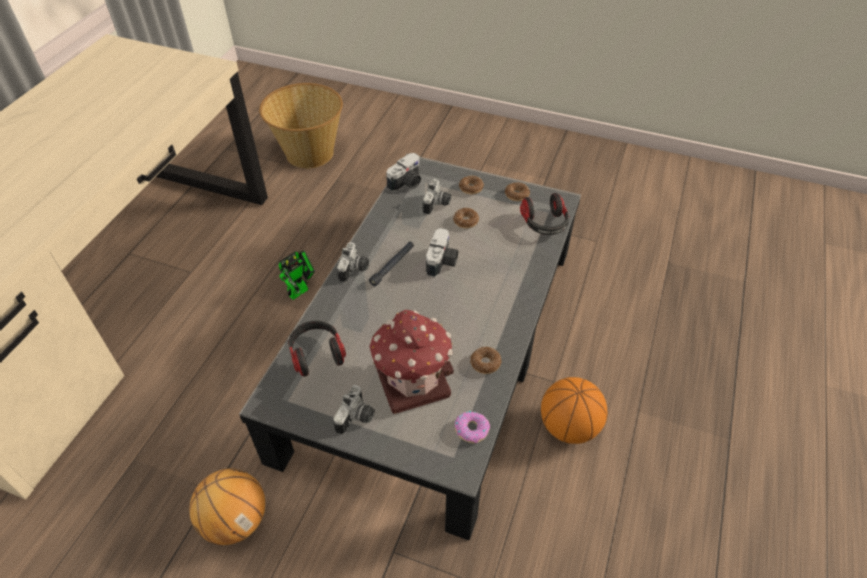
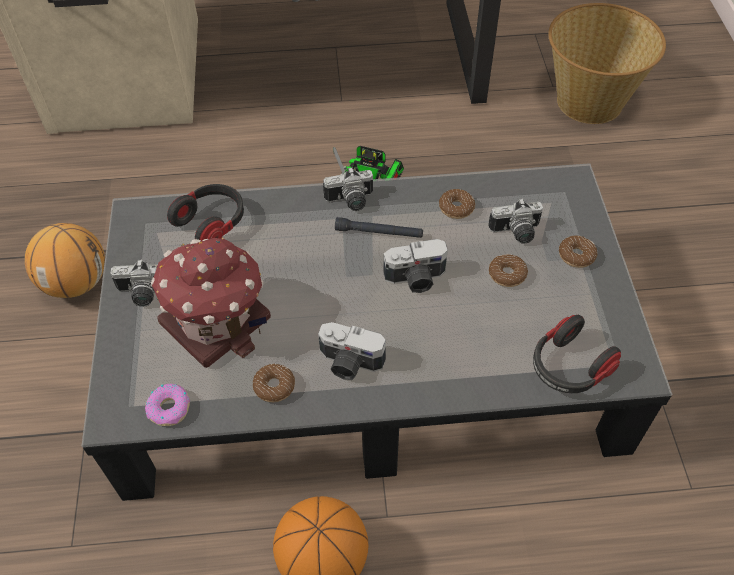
camera: 65 degrees right, 5 degrees up
camera [386,153,421,192] -> camera moved to [318,322,386,380]
donut [505,182,530,201] -> donut moved to [439,189,475,219]

